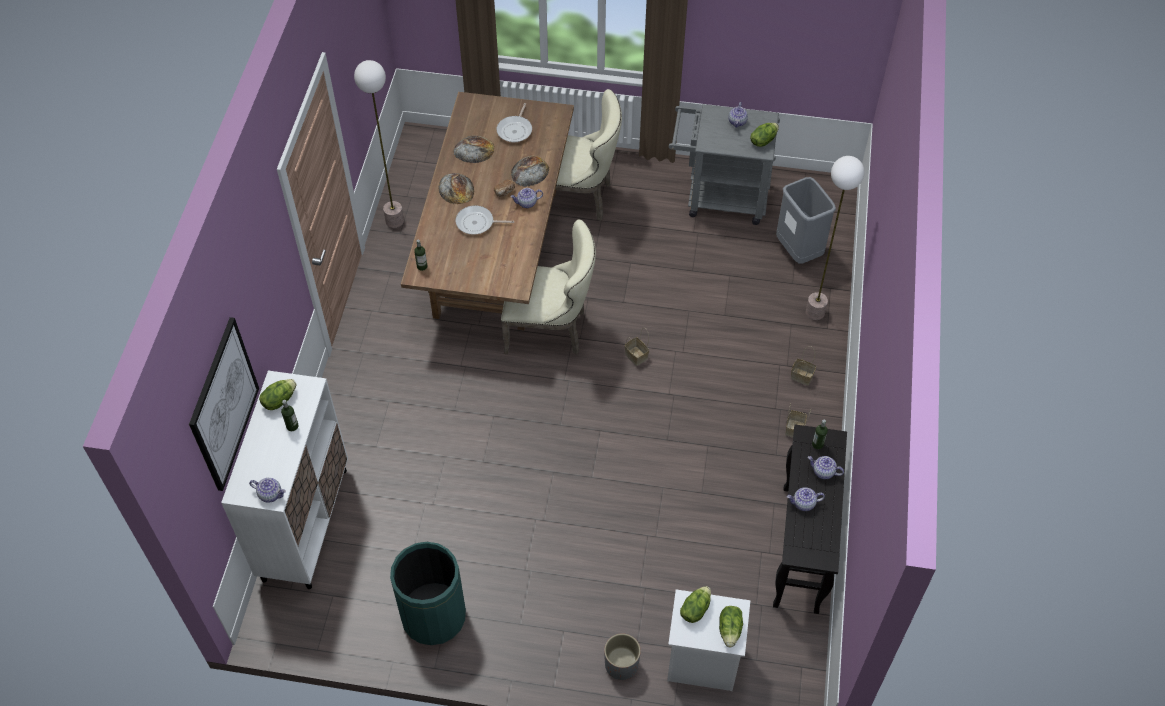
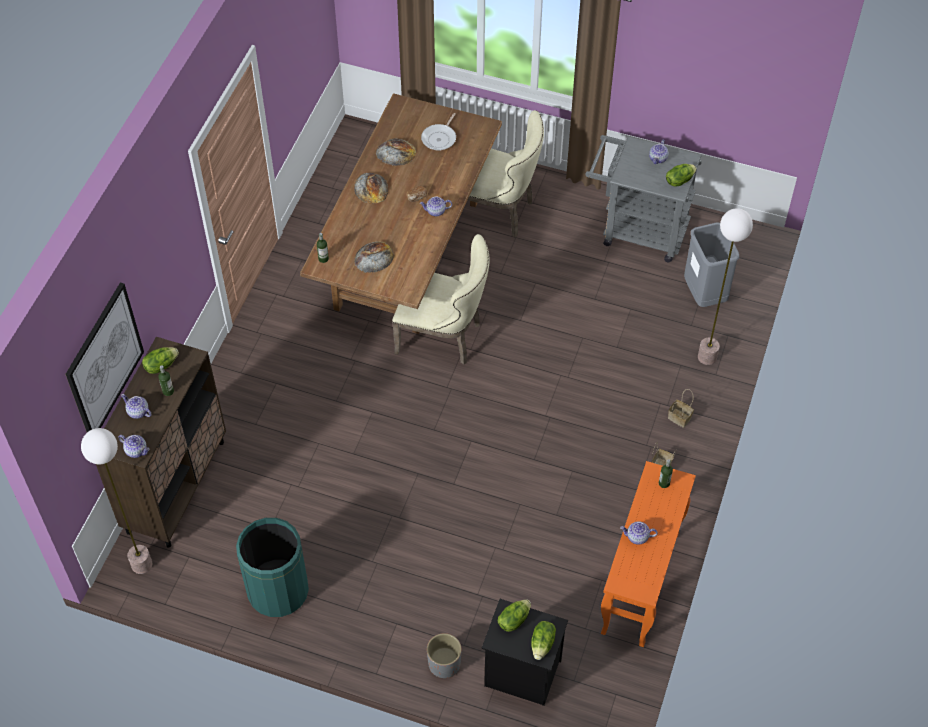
camera: 10 degrees right, 0 degrees up
white cabinet [221,371,348,589] -> brown cabinet [96,337,226,548]
floor lamp [354,60,404,228] -> floor lamp moved to [81,428,152,574]
frying pan [456,205,514,235] -> none
bread [511,156,549,187] -> bread moved to [355,241,394,273]
basket [625,328,649,366] -> none
white nightstand [667,589,750,691] -> black nightstand [482,599,568,706]
black console table [773,424,847,614] -> orange console table [601,461,696,647]
teapot [808,456,844,479] -> teapot moved to [121,394,152,419]

